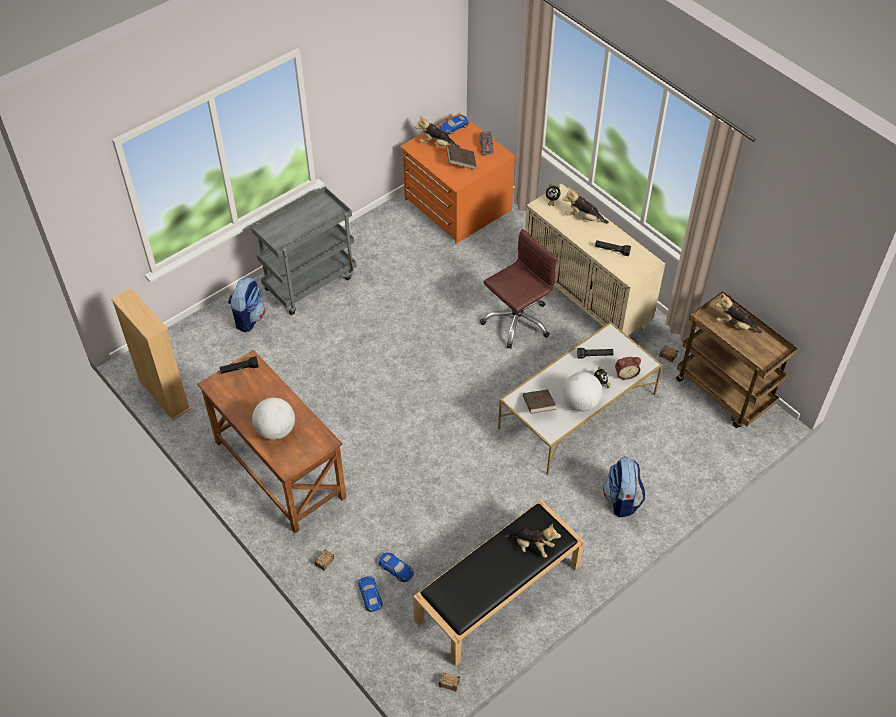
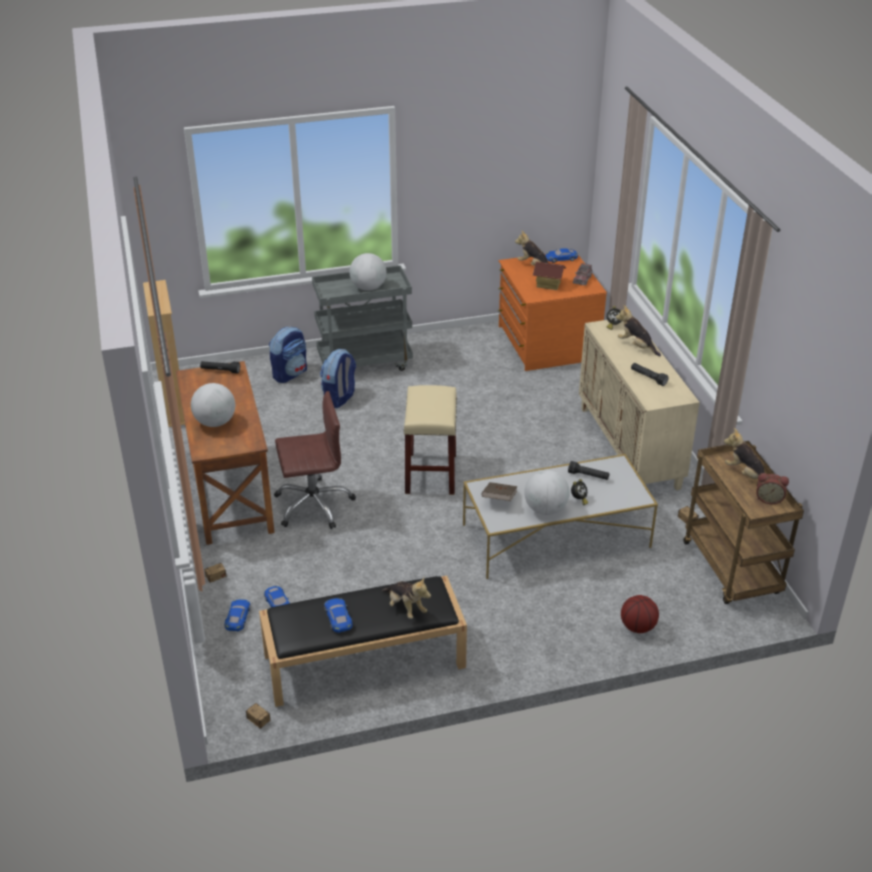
camera: 25 degrees right, 15 degrees down
brown book [446,145,477,170] -> toy house [532,261,566,290]
brown office chair [480,229,557,349] -> brown office chair moved to [274,391,356,529]
backpack [603,457,645,517] -> backpack moved to [320,349,356,408]
alarm clock [615,357,641,380] -> alarm clock moved to [756,473,789,504]
none -> blue toy car [324,598,353,633]
none -> globe [349,253,387,291]
none -> beige stool [403,385,457,495]
none -> basketball [621,595,659,633]

